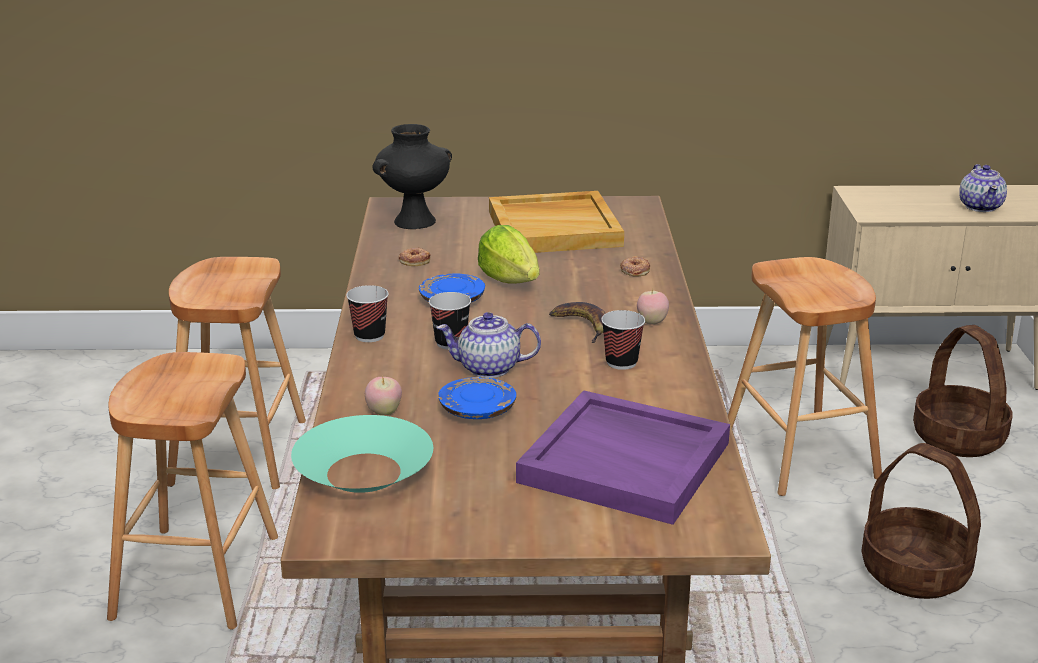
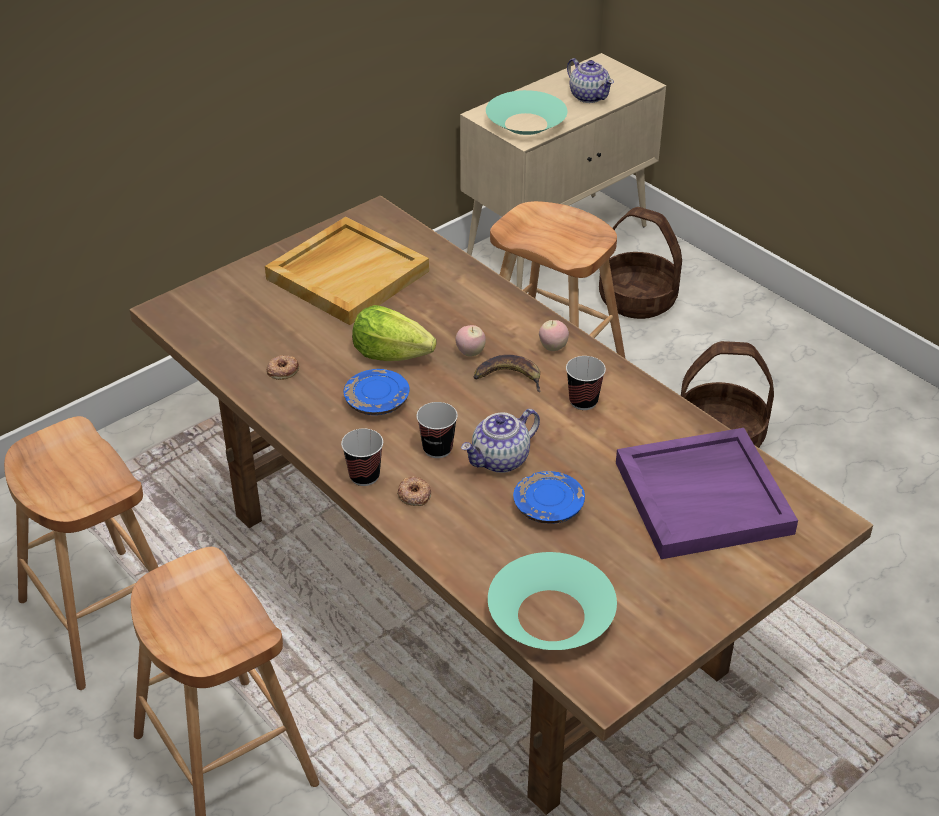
camera: 40 degrees left, 15 degrees up
apple [365,376,402,415] -> apple moved to [455,325,486,357]
black vase [372,124,452,229] -> none
donut [620,256,650,276] -> donut moved to [397,476,431,506]
none -> turquoise bowl [486,90,568,135]

